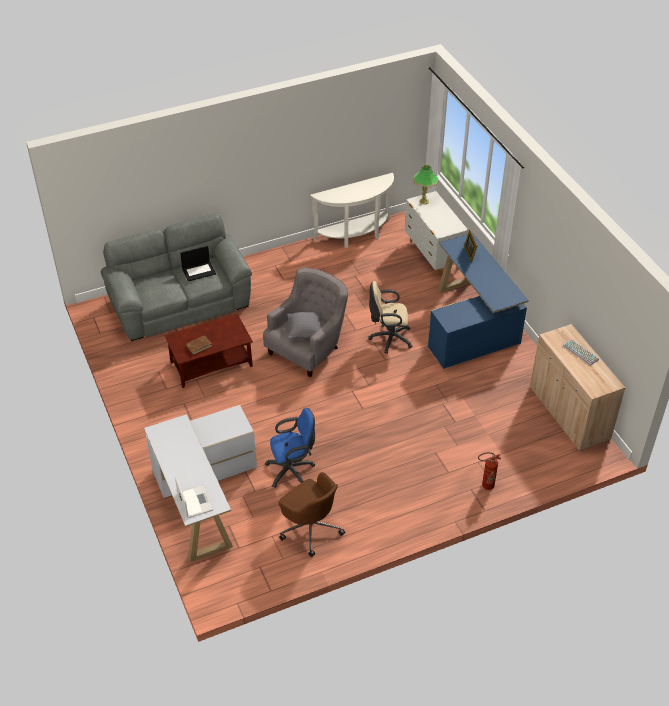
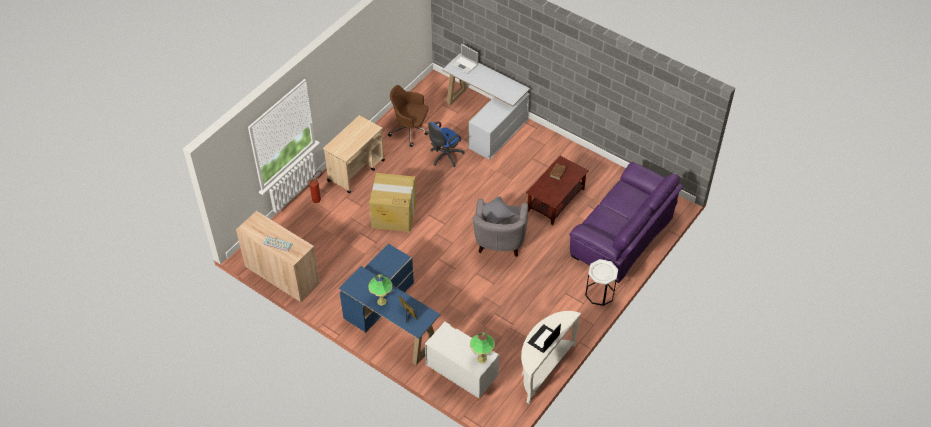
camera: 150 degrees right, 5 degrees up
grey sofa [101,213,252,341] -> purple sofa [569,162,684,283]
laptop [180,246,216,282] -> laptop moved to [528,324,561,353]
beige office chair [368,281,412,354] -> none
none -> beige cart [323,115,385,193]
none -> table lamp [368,275,393,306]
none -> cardboard box [369,173,416,232]
none -> white side table [585,259,618,306]

